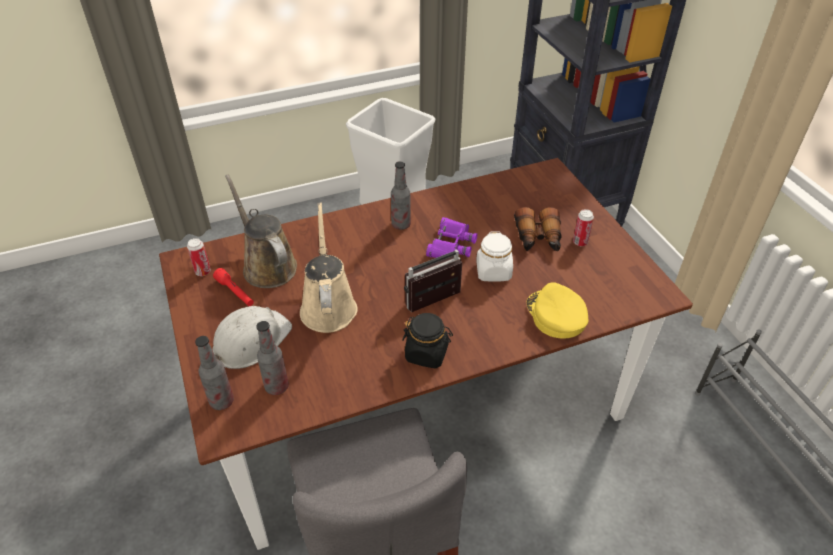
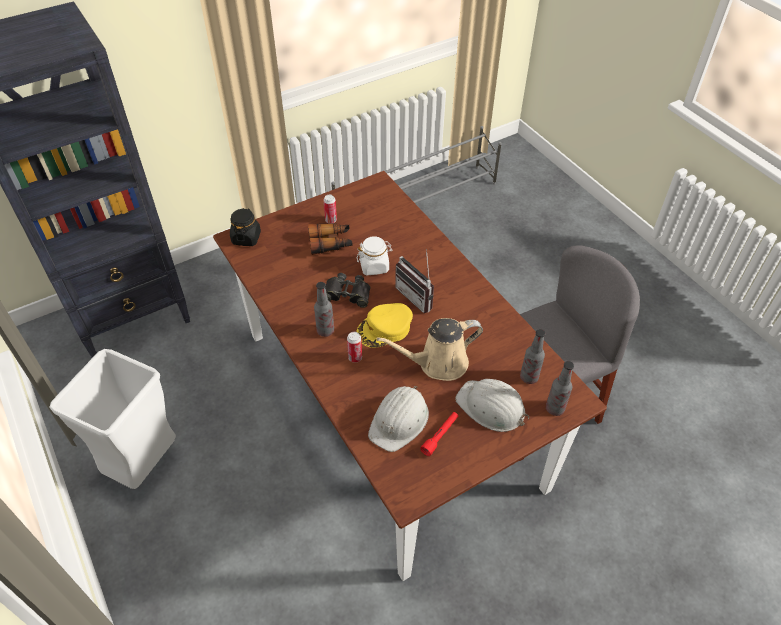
camera: 100 degrees left, 5 degrees up
can [187,238,211,276] -> can moved to [347,332,362,363]
brown watering can [225,174,297,288] -> white hard hat [368,386,429,452]
black jar [402,313,453,368] -> black jar moved to [230,208,261,246]
purple binoculars [426,217,477,258] -> black binoculars [325,273,371,308]
yellow cap [527,282,588,339] -> yellow cap moved to [356,303,413,348]

